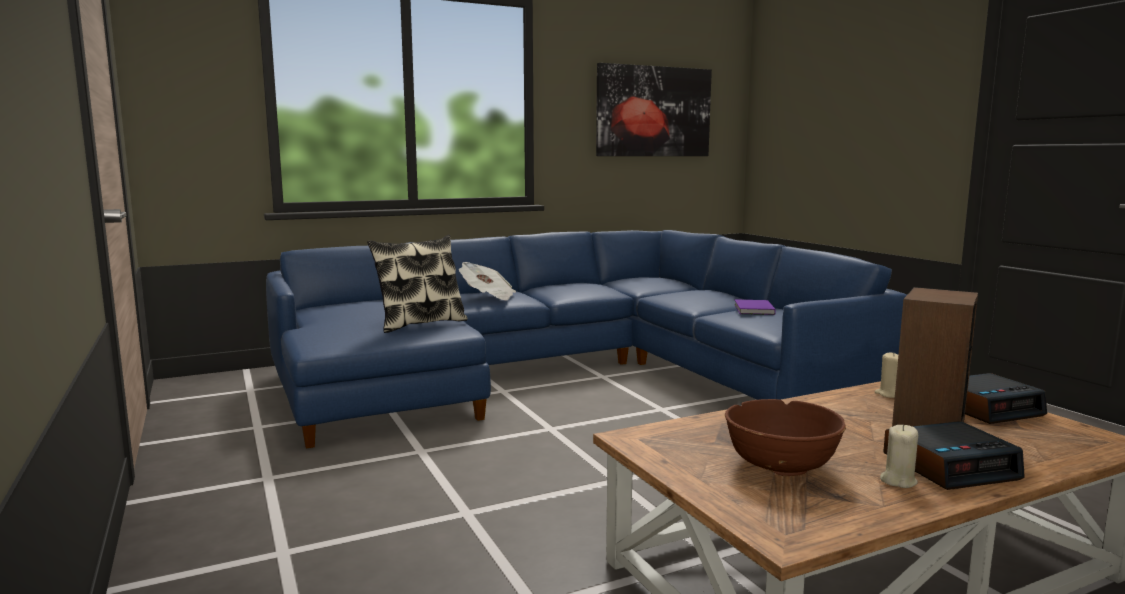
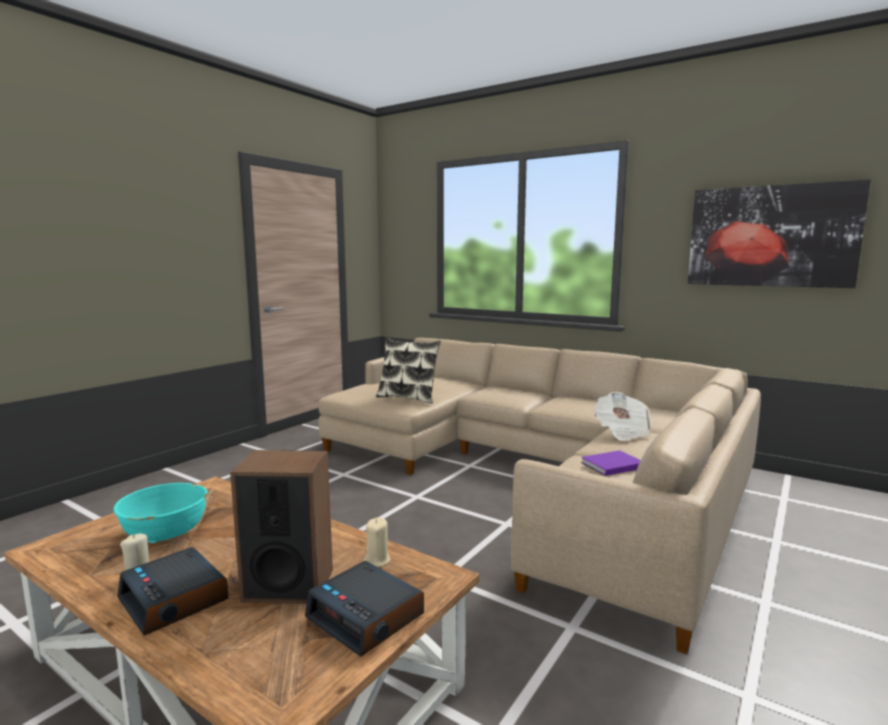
camera: 60 degrees right, 0 degrees up
blue sofa [266,230,907,449] -> beige sofa [318,338,761,654]
newspaper [459,262,516,300] -> newspaper moved to [594,392,651,441]
brown bowl [725,399,846,476] -> turquoise bowl [114,483,208,543]

